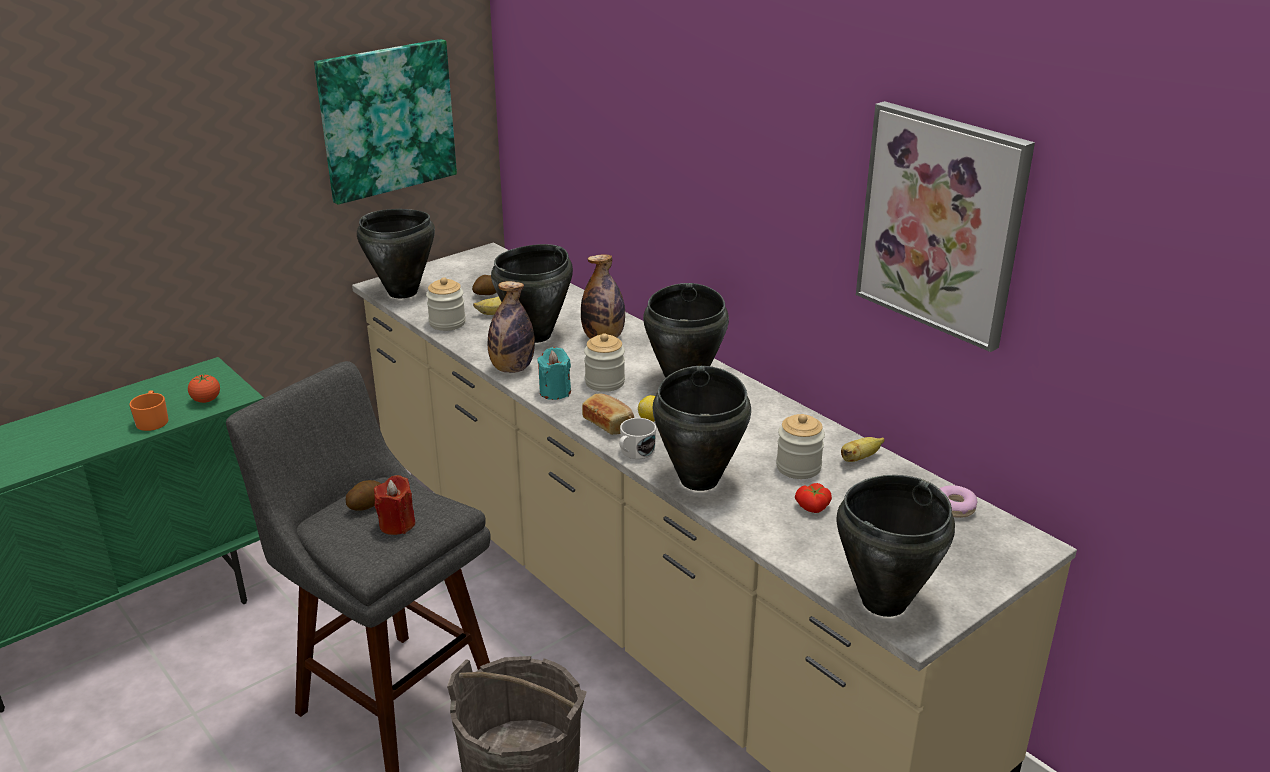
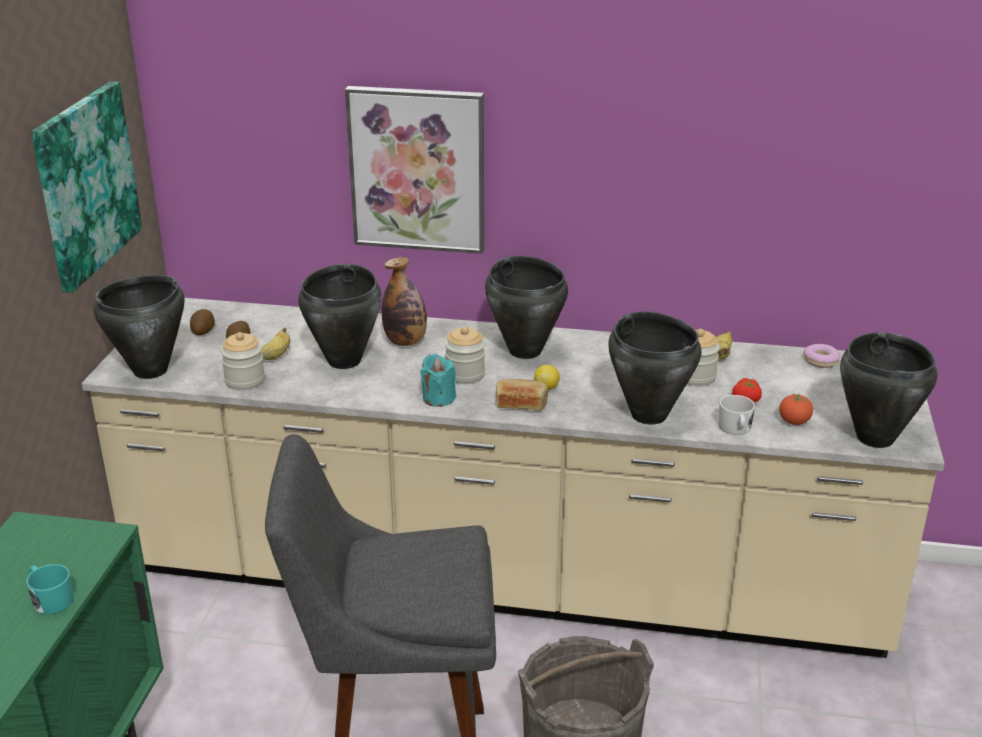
camera: 40 degrees left, 0 degrees up
orange mug [129,390,169,431] -> turquoise mug [26,564,74,614]
tomato [188,374,220,403] -> tomato moved to [779,394,813,425]
potato [346,480,382,511] -> potato moved to [190,309,215,335]
red candle [374,475,415,535] -> none
bottle [488,281,535,373] -> none
white mug [619,418,656,459] -> white mug moved to [718,395,755,435]
picture [856,101,1035,352] -> picture moved to [345,86,484,254]

